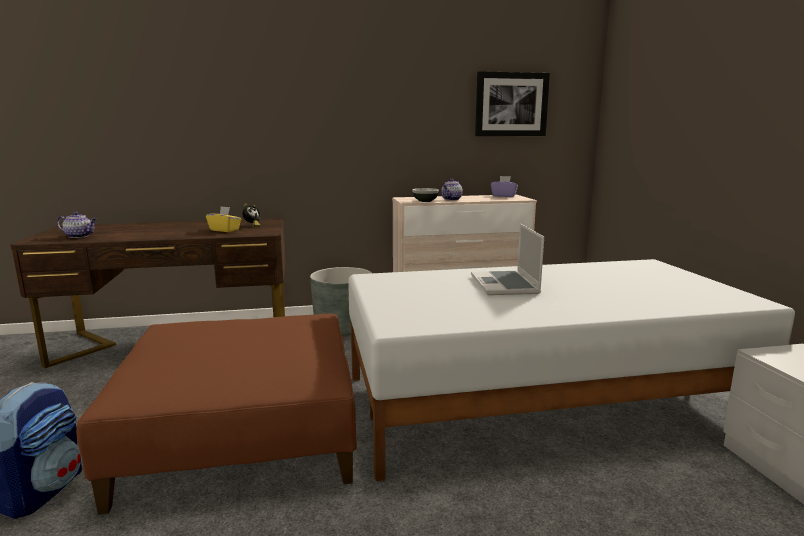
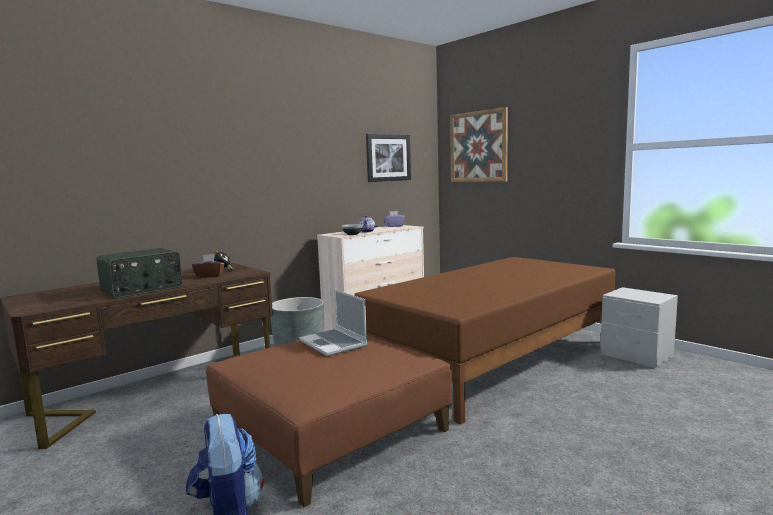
camera: 30 degrees left, 5 degrees down
teapot [57,212,97,238] -> none
yellow tissue box [206,206,241,232] -> brown tissue box [192,254,224,278]
white bed [348,259,795,481] -> brown bed [354,257,616,425]
laptop [471,224,544,295] -> laptop moved to [299,289,367,356]
none -> radio [96,248,183,298]
none -> picture [450,107,508,182]

